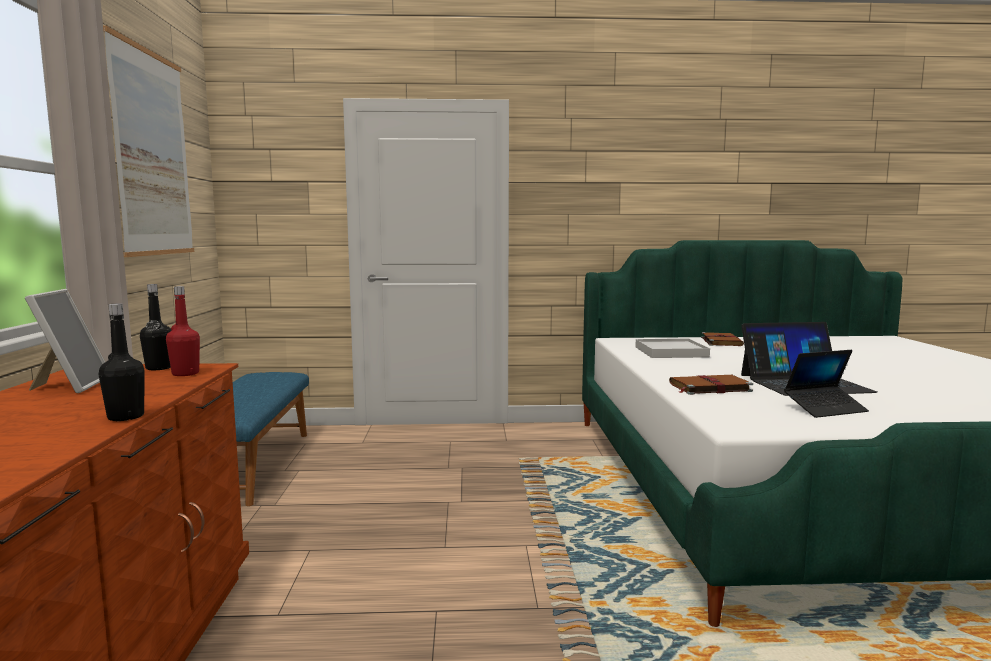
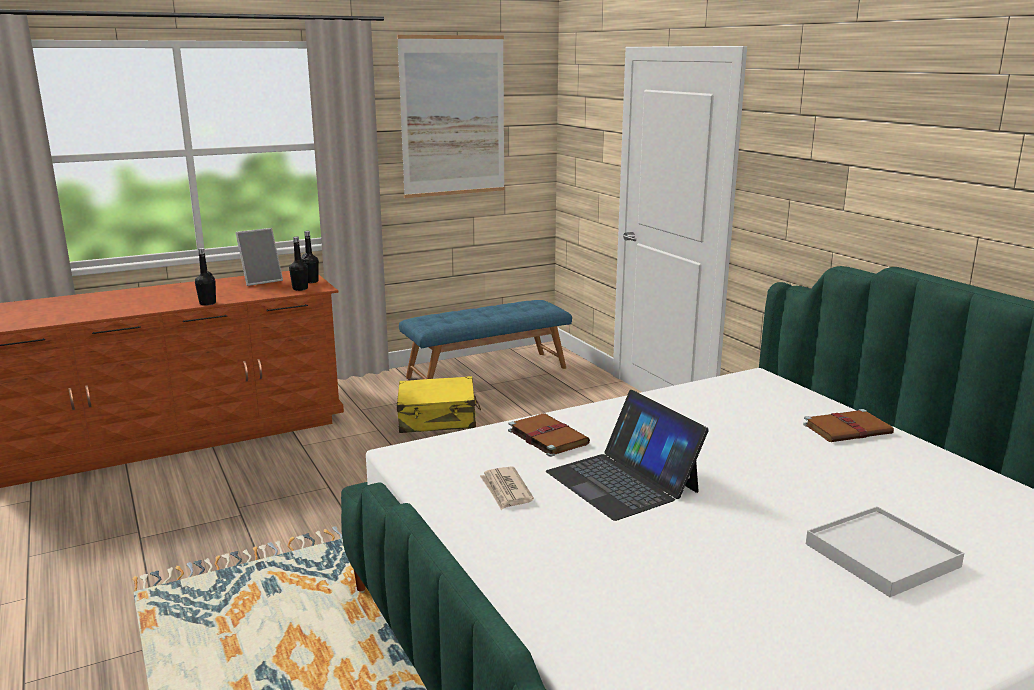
camera: 65 degrees right, 10 degrees up
red bottle [166,286,200,376] -> black bottle [289,237,308,291]
white tray [635,339,710,358] -> white tray moved to [806,506,964,597]
laptop [784,350,869,418] -> newspaper [480,466,534,510]
none -> yellow suitcase [397,376,481,433]

